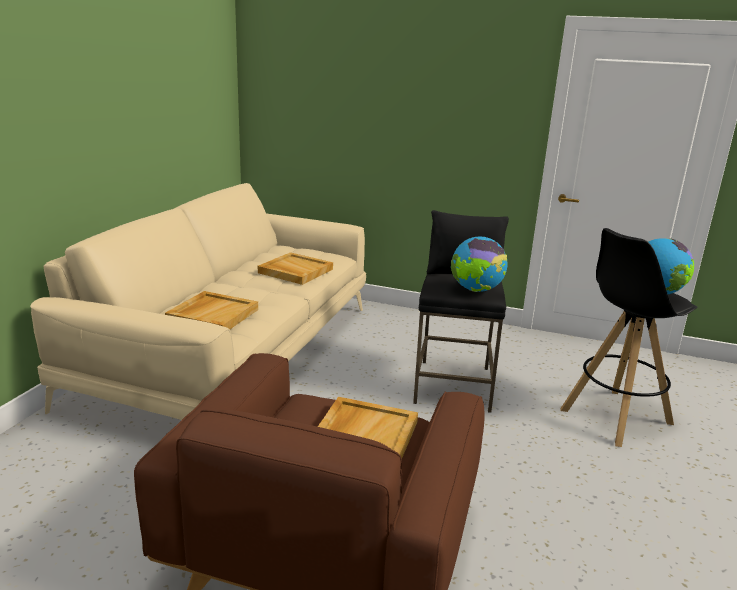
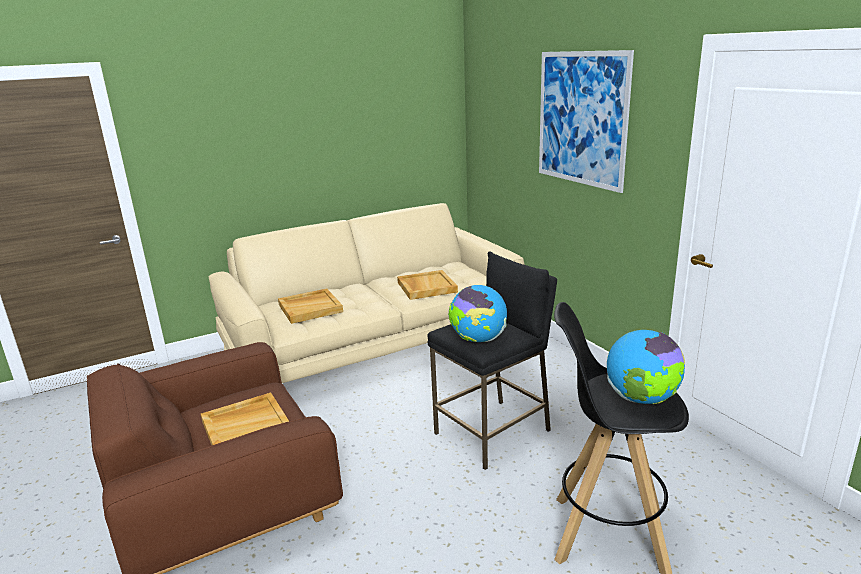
camera: 45 degrees right, 0 degrees up
none -> picture [539,50,634,193]

